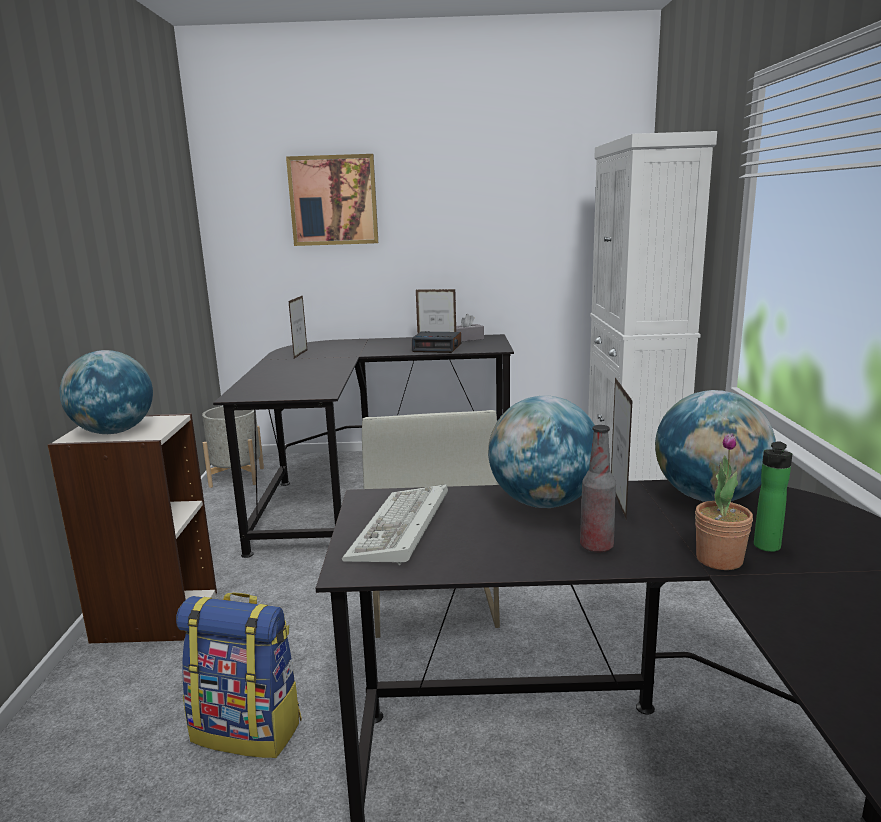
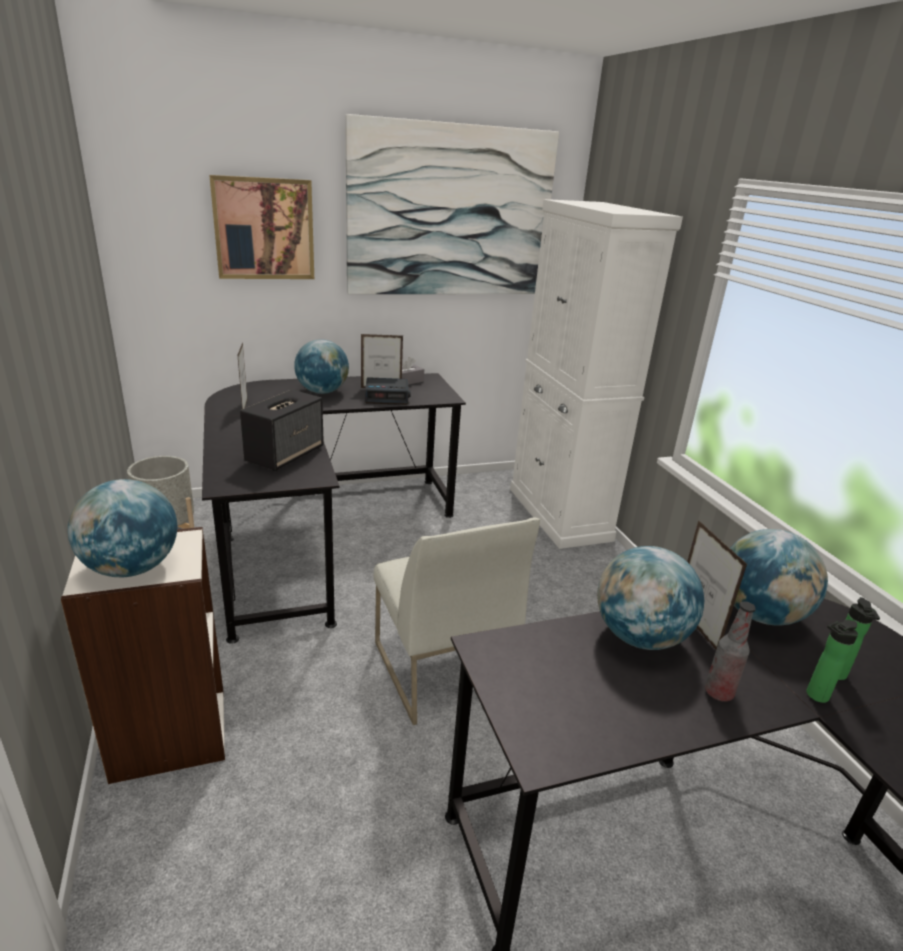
camera: 20 degrees left, 10 degrees up
backpack [176,592,301,758] -> none
keyboard [342,484,448,566] -> none
potted plant [695,433,753,570] -> bottle [806,620,858,703]
none -> speaker [240,390,324,471]
none -> globe [294,339,349,394]
none -> picture [345,114,559,294]

